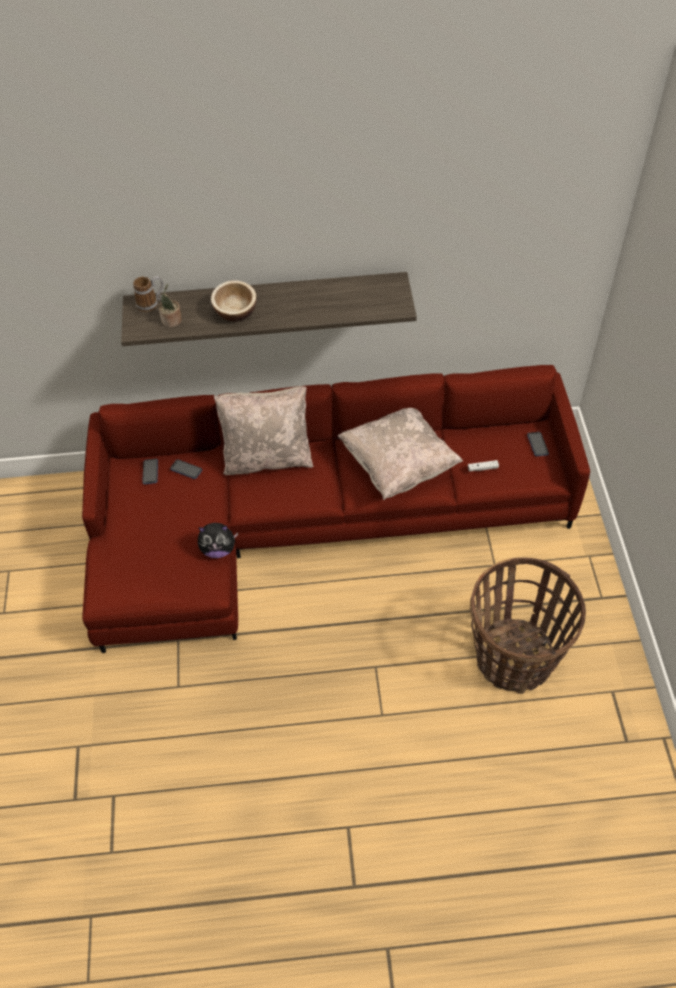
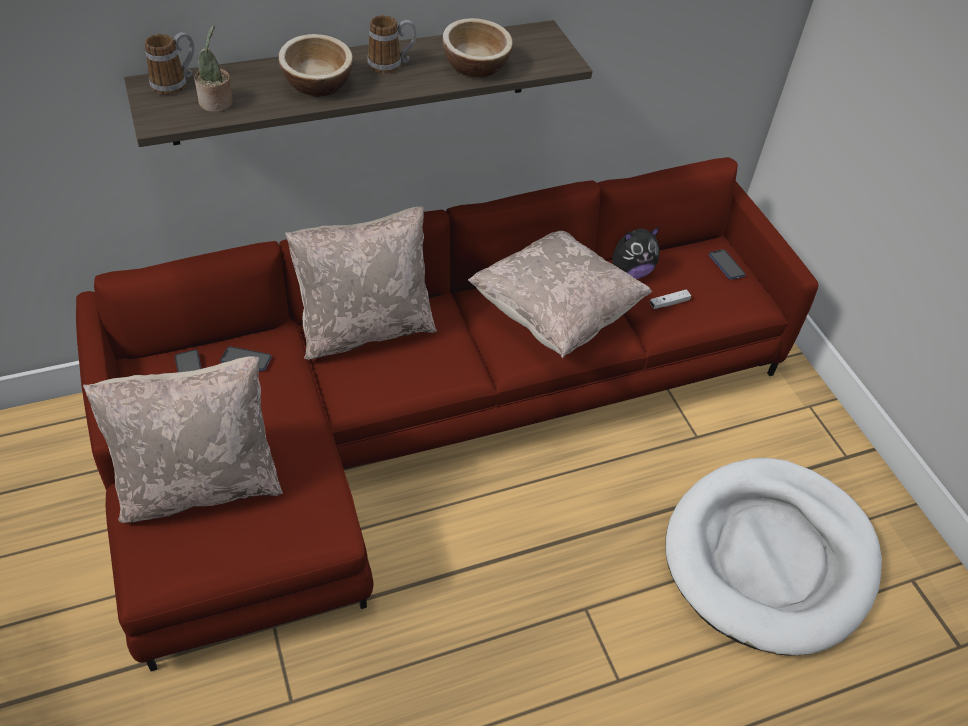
camera: 20 degrees left, 5 degrees down
plush toy [198,523,238,558] -> plush toy moved to [612,227,660,279]
basket [470,557,586,694] -> white dog bed [665,458,882,656]
none -> beige pillow [83,356,283,523]
none -> mug [367,15,417,74]
none -> bowl [442,18,513,78]

